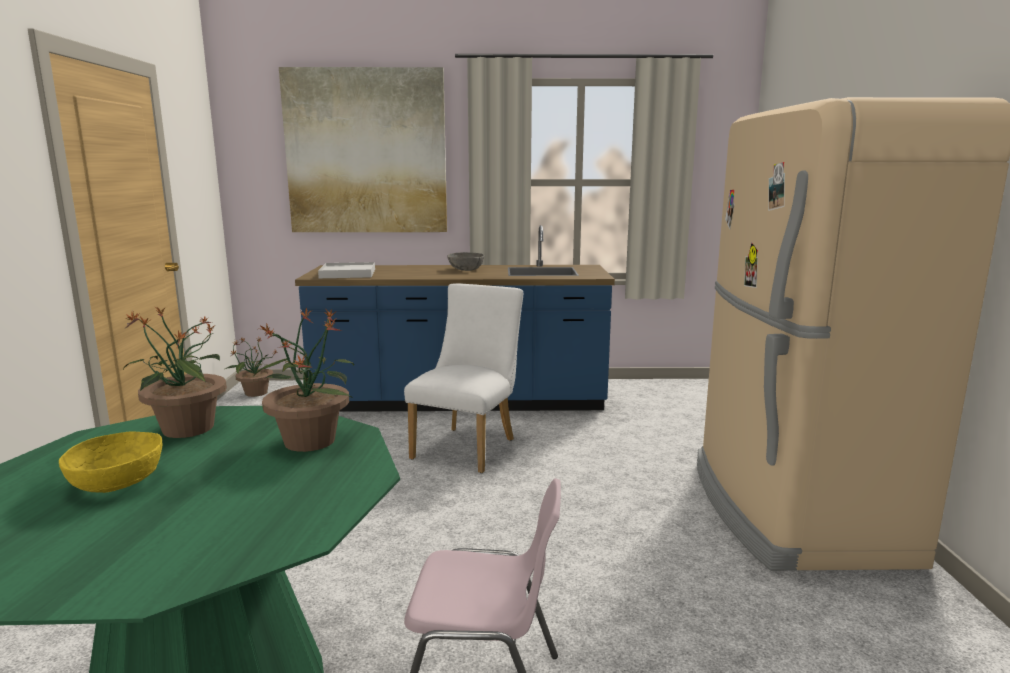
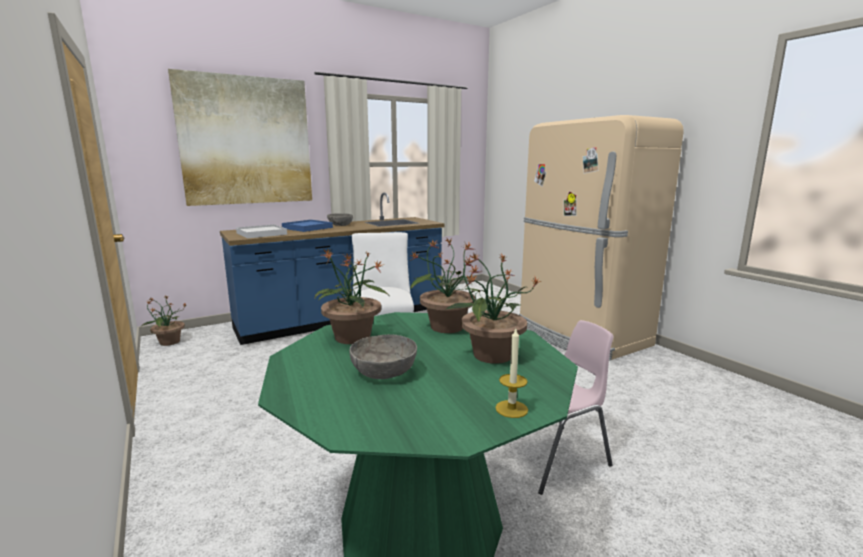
camera: 30 degrees left, 0 degrees up
yellow bowl [59,431,162,493] -> grey bowl [349,334,417,379]
none -> blue tray [282,220,333,232]
none -> potted plant [445,252,541,364]
none -> candle [495,329,528,418]

